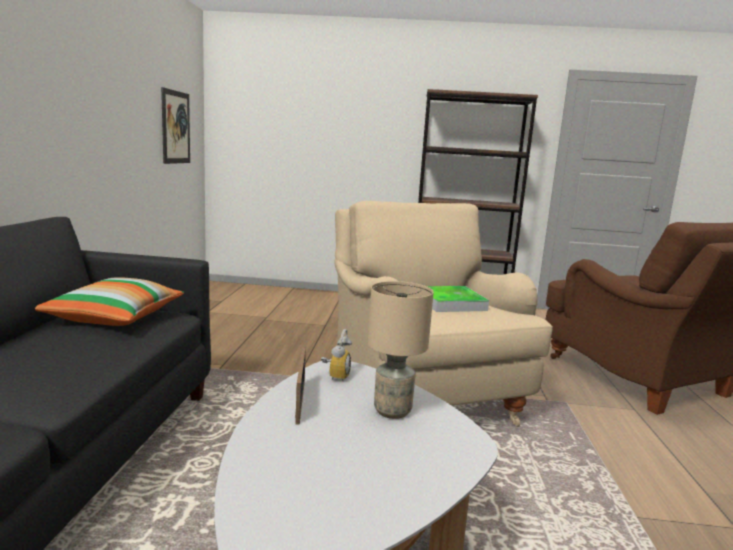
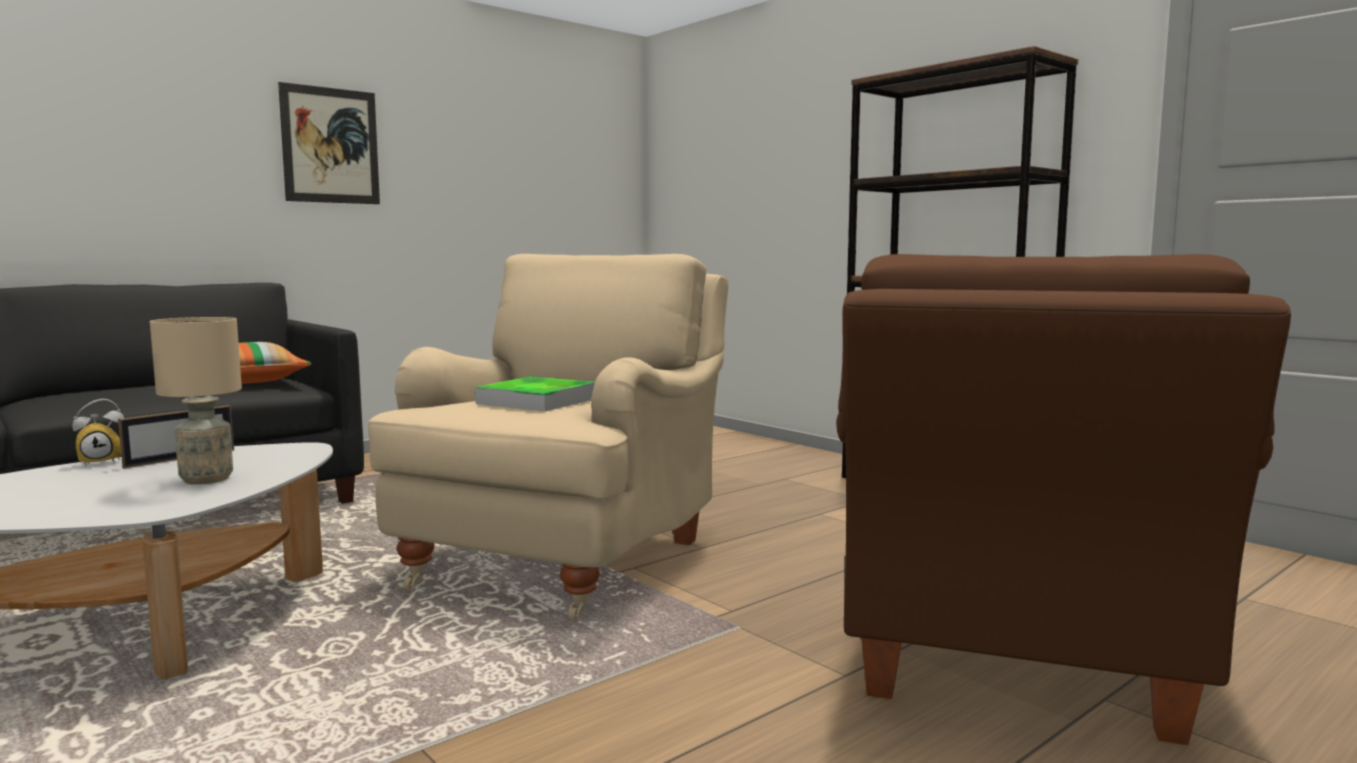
camera: 45 degrees right, 5 degrees down
picture [161,87,190,164] -> picture moved to [278,82,380,204]
alarm clock [321,329,352,381] -> alarm clock moved to [72,399,124,467]

